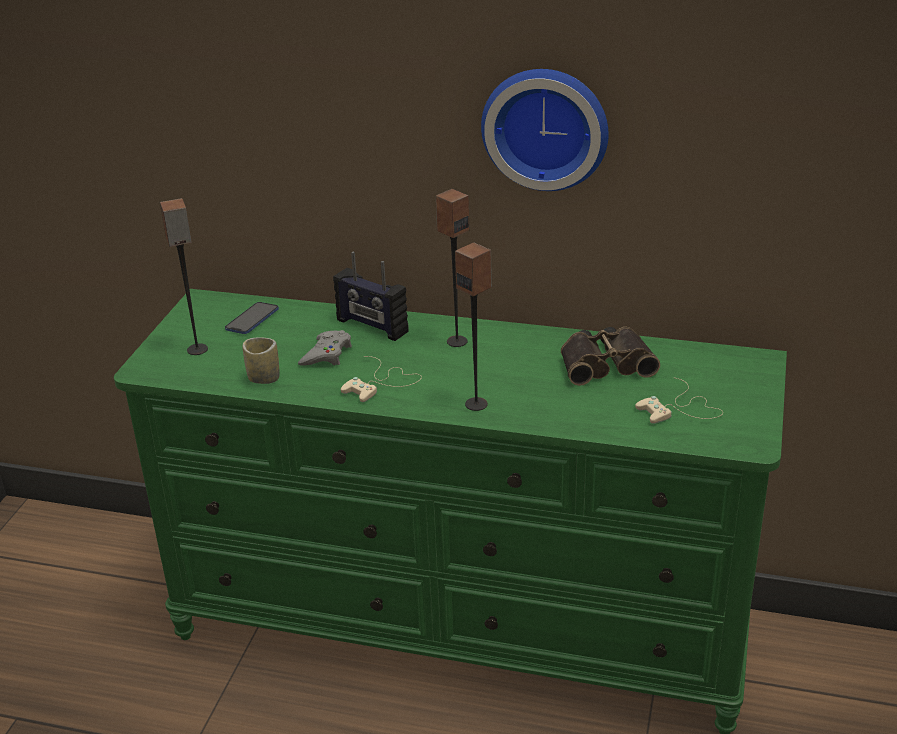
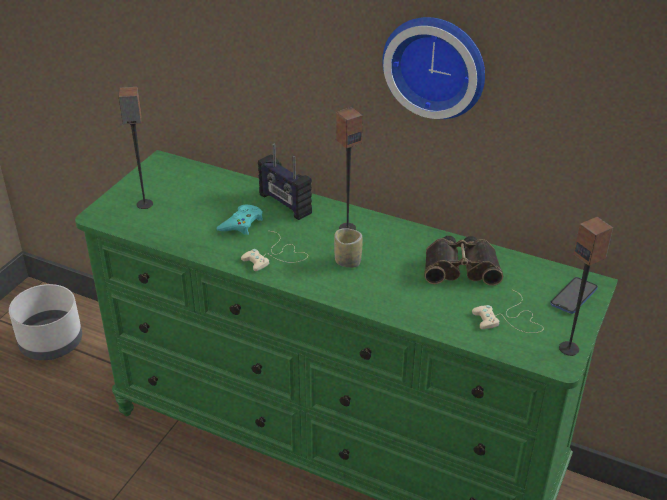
camera: 10 degrees right, 5 degrees up
phone [225,302,279,334] -> phone moved to [550,277,598,314]
cup [243,337,279,384] -> cup moved to [334,228,363,268]
grey game controller [298,330,352,366] -> turquoise game controller [216,205,263,235]
speaker [455,242,492,411] -> speaker moved to [559,217,613,356]
none -> grey planter [9,284,82,360]

